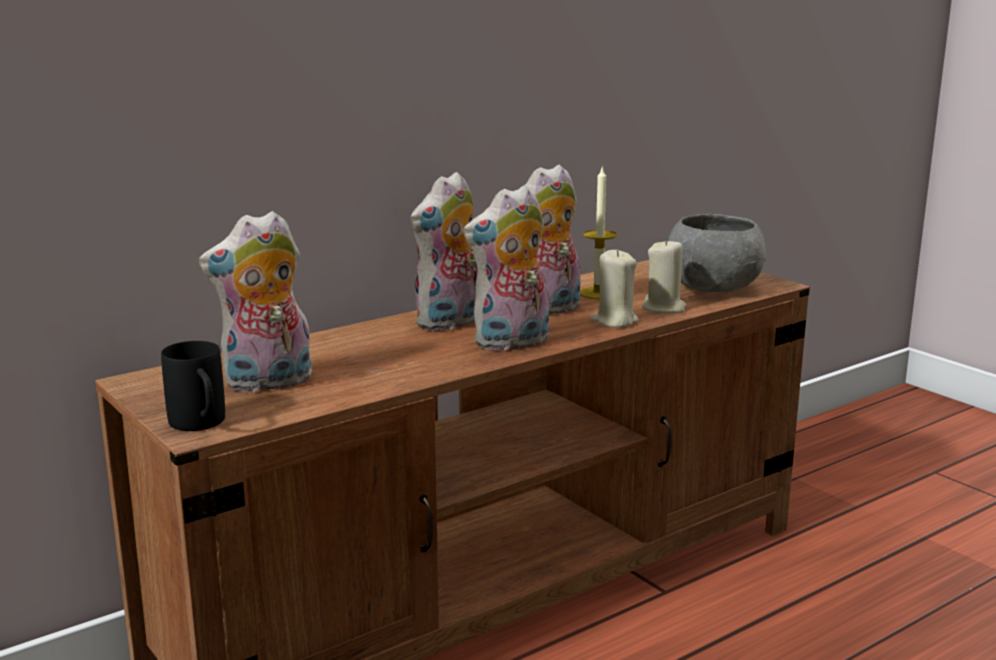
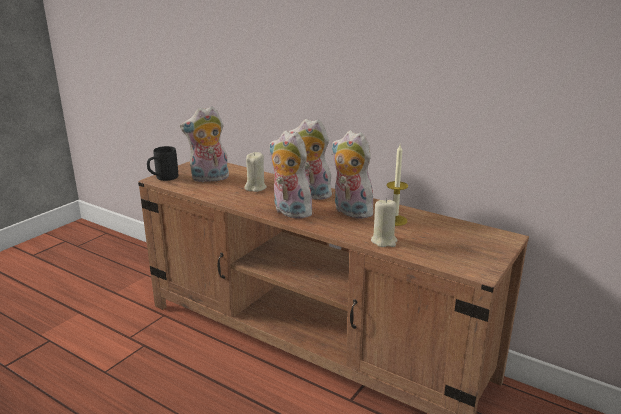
camera: 70 degrees right, 5 degrees up
plush toy [198,211,312,393] -> plush toy turned 60 degrees counterclockwise [180,106,229,182]
beige candle [590,249,639,327] -> beige candle moved to [244,152,267,192]
grey bowl [668,214,766,292] -> none

